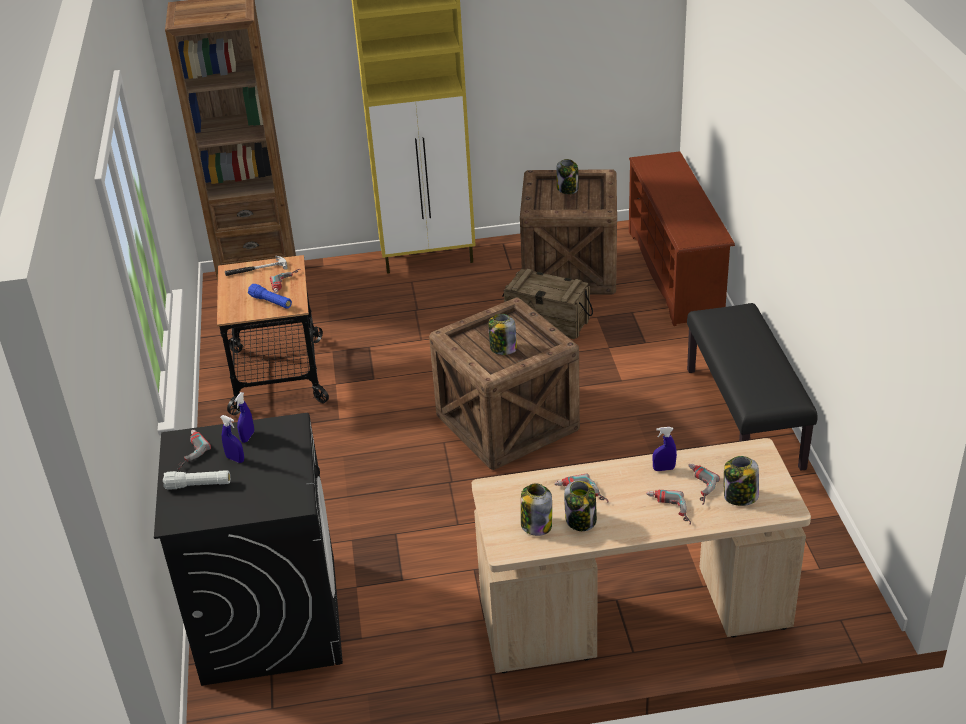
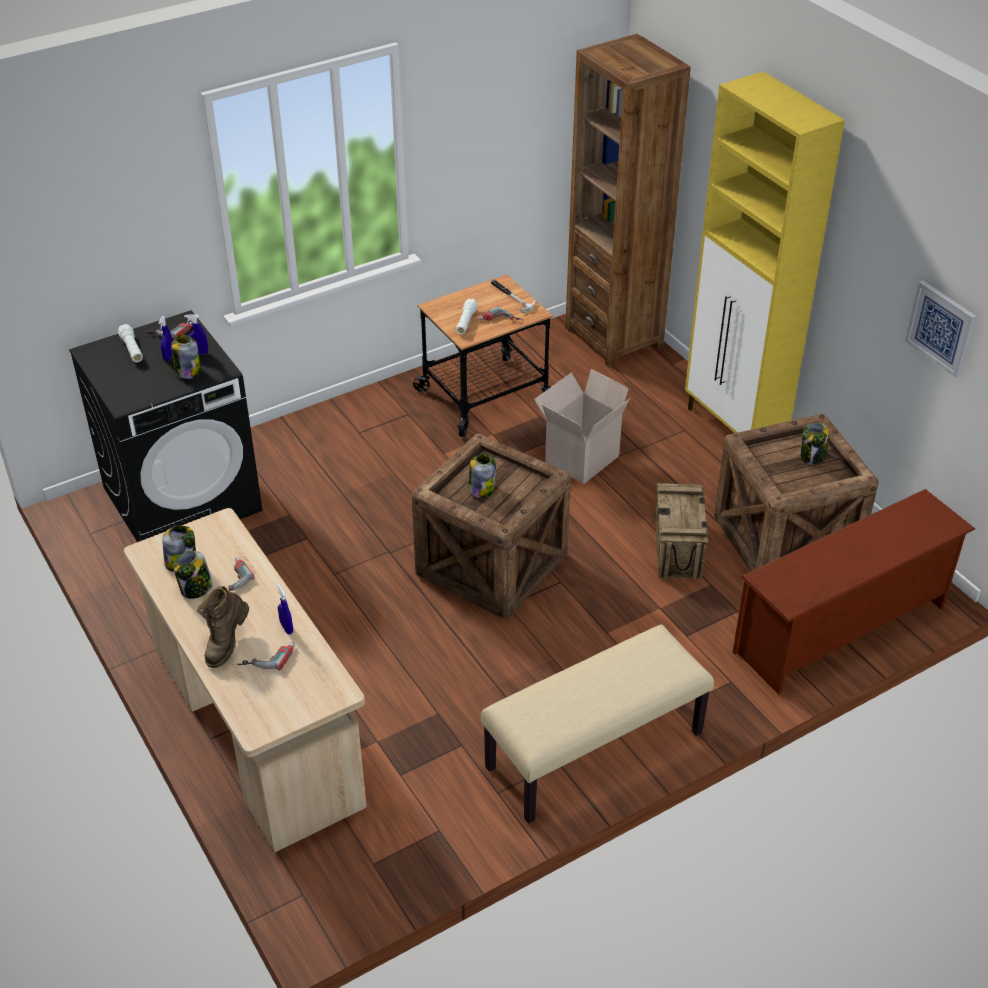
camera: 65 degrees right, 5 degrees up
blue flashlight [248,284,292,309] -> white flashlight [456,299,477,334]
power drill [646,490,691,525] -> brown boot [197,586,249,668]
black bench [687,303,817,471] -> beige bench [481,625,714,824]
jar [724,456,759,506] -> jar moved to [171,335,201,379]
none -> cardboard box [534,369,630,484]
none -> picture [905,280,977,378]

